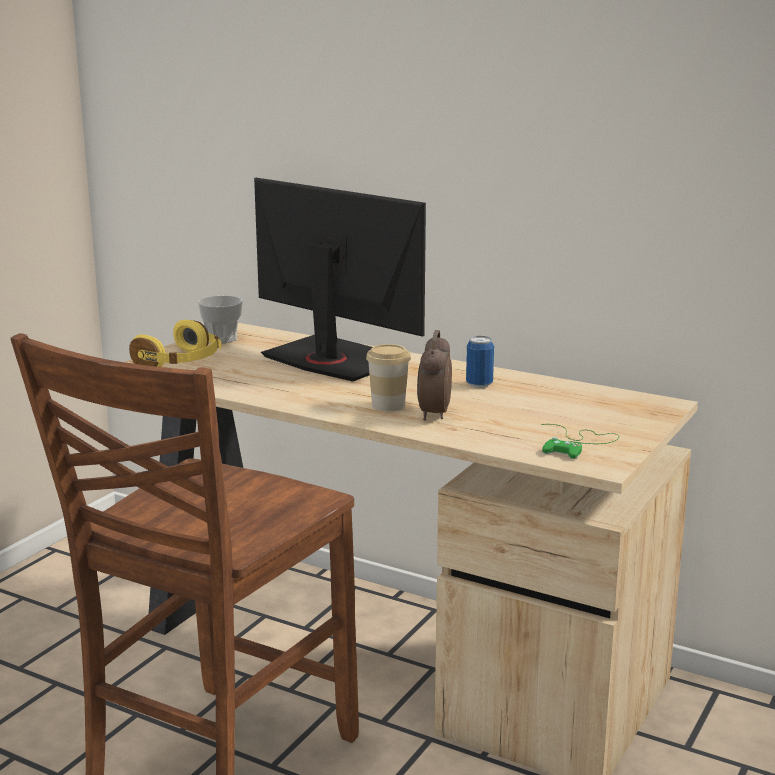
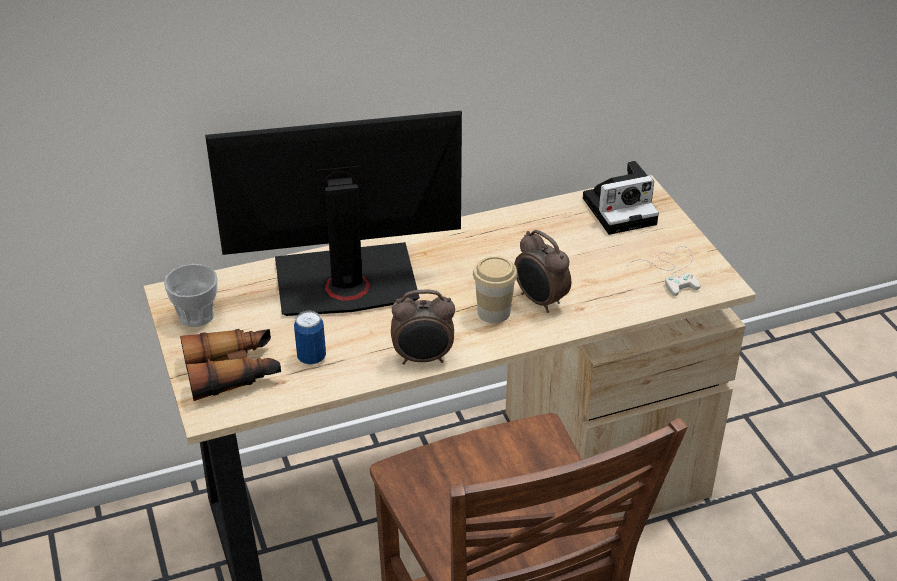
camera: 50 degrees left, 20 degrees up
yellow headphones [129,320,222,367] -> binoculars [180,329,281,401]
can [466,336,494,388] -> can moved to [294,311,326,365]
green game controller [541,424,619,459] -> white game controller [627,246,700,296]
none -> alarm clock [391,290,455,364]
none -> camera [583,161,659,235]

